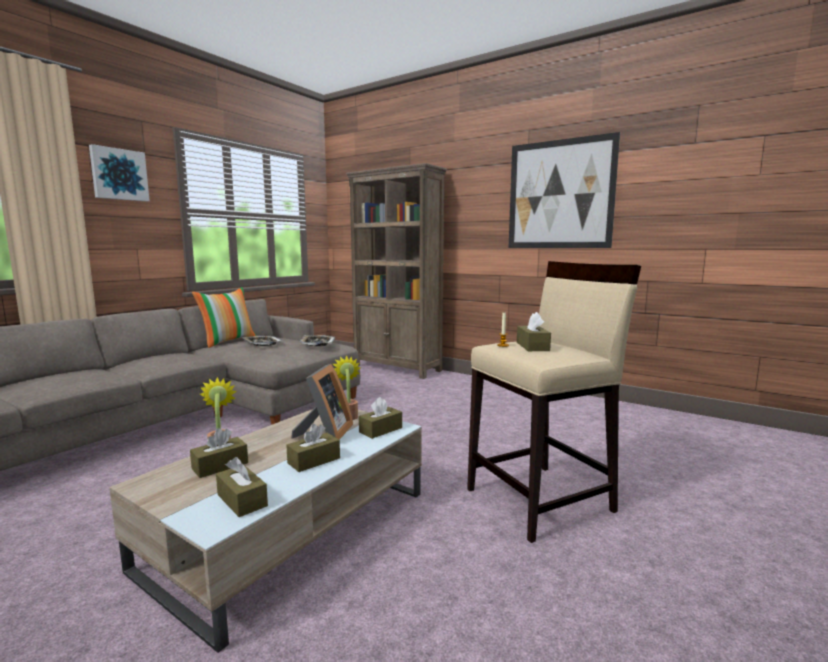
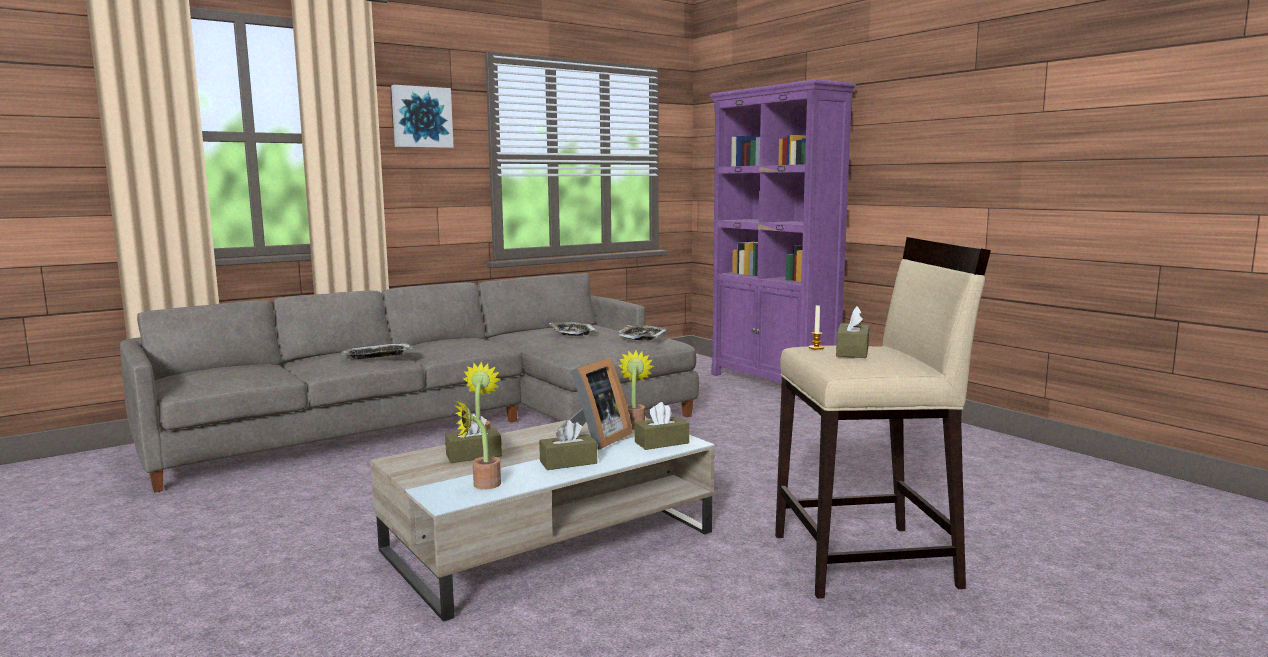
camera: 20 degrees right, 0 degrees up
pillow [192,287,256,348] -> none
brown tissue box [216,457,268,517] -> potted plant [454,400,501,489]
brown bookcase [346,163,447,379] -> purple bookcase [710,79,856,401]
picture [509,132,620,248] -> none
none -> tray [341,343,414,359]

